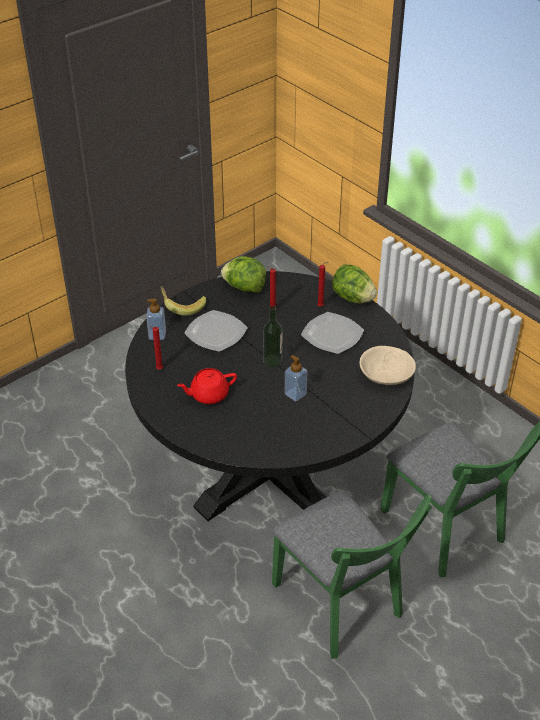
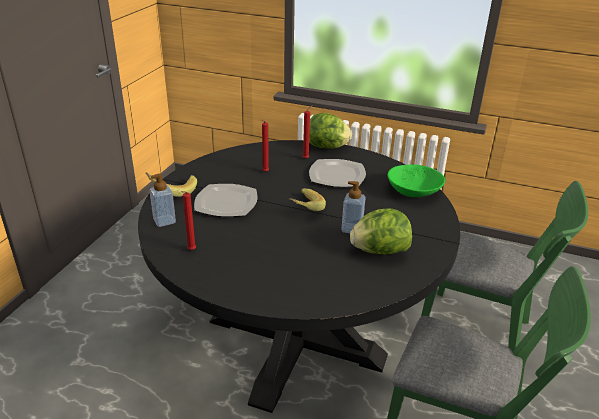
camera: 30 degrees left, 10 degrees down
red teapot [177,368,237,404] -> none
lettuce [221,256,266,293] -> lettuce moved to [350,208,412,255]
bottle [263,306,283,367] -> banana [289,189,326,211]
beige bowl [359,346,416,385] -> green bowl [387,164,445,197]

